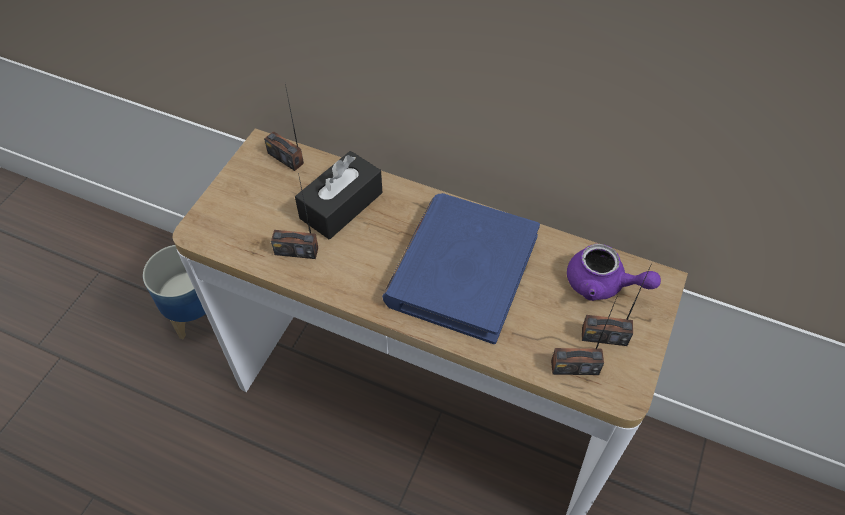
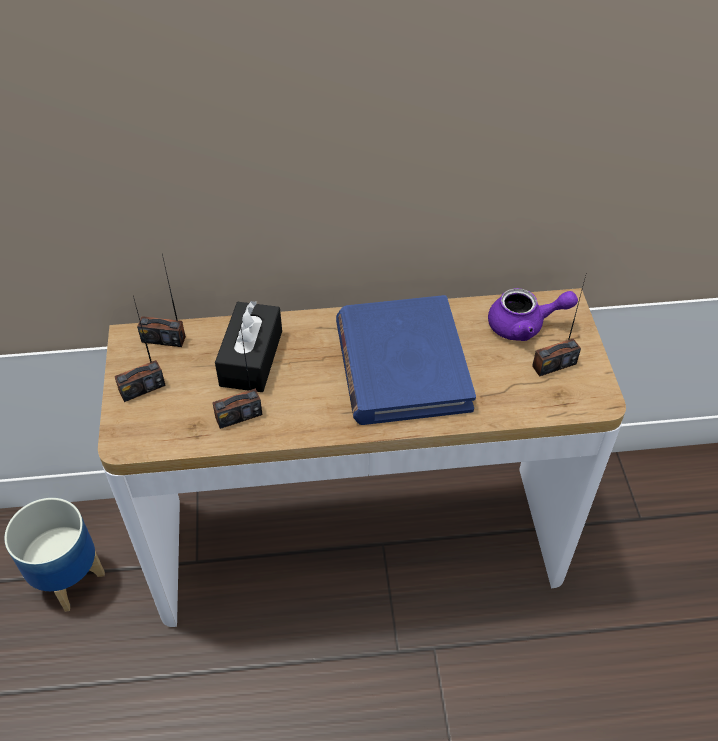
camera: 30 degrees left, 5 degrees down
radio [551,295,618,375] -> radio moved to [114,296,166,402]

